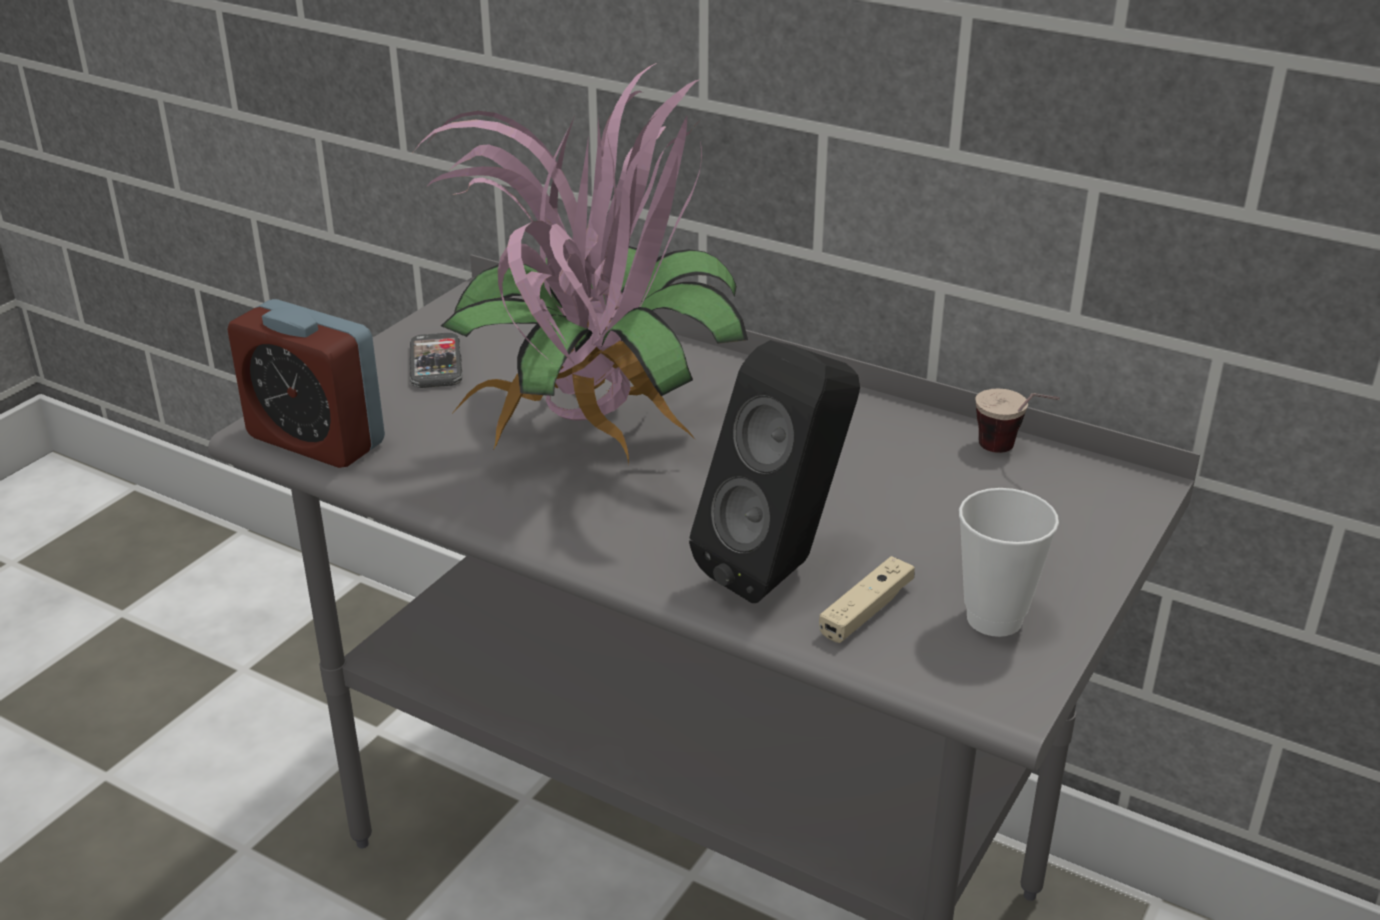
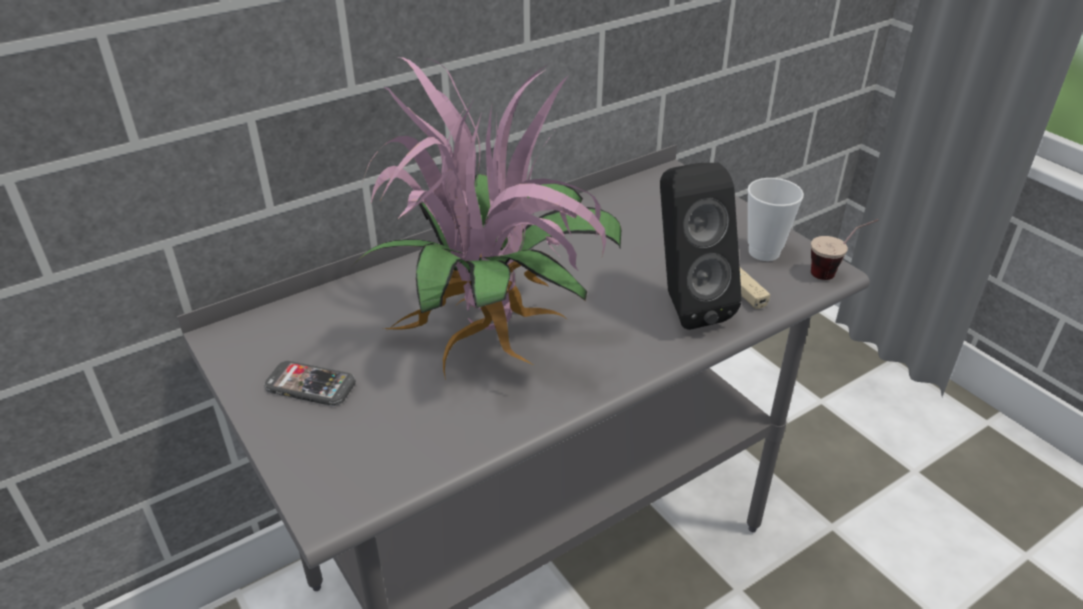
camera: 65 degrees left, 5 degrees up
alarm clock [227,299,385,468] -> none
cup [975,388,1060,453] -> cup moved to [811,219,878,280]

